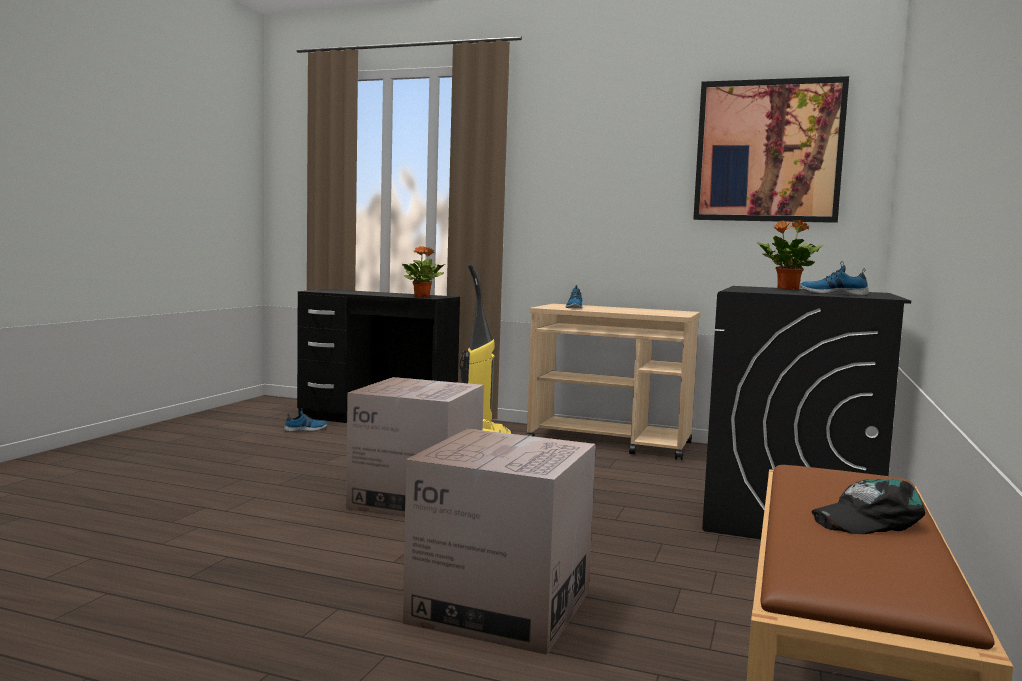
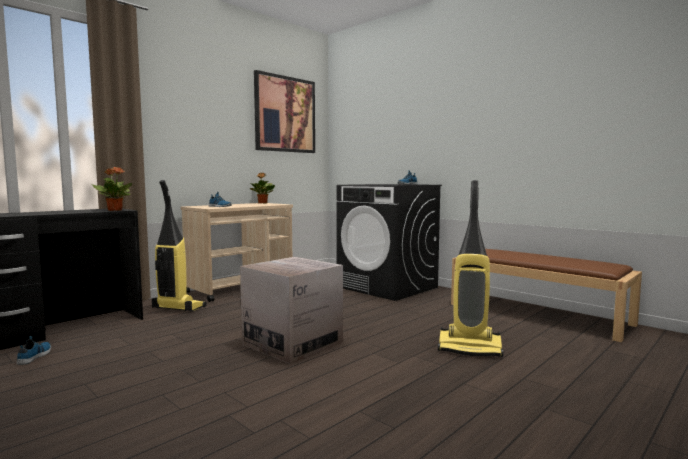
camera: 65 degrees left, 0 degrees up
cardboard box [403,429,596,655] -> vacuum cleaner [438,180,504,357]
potted plant [757,220,824,290] -> potted plant moved to [250,173,275,203]
black cap [811,479,925,534] -> none

